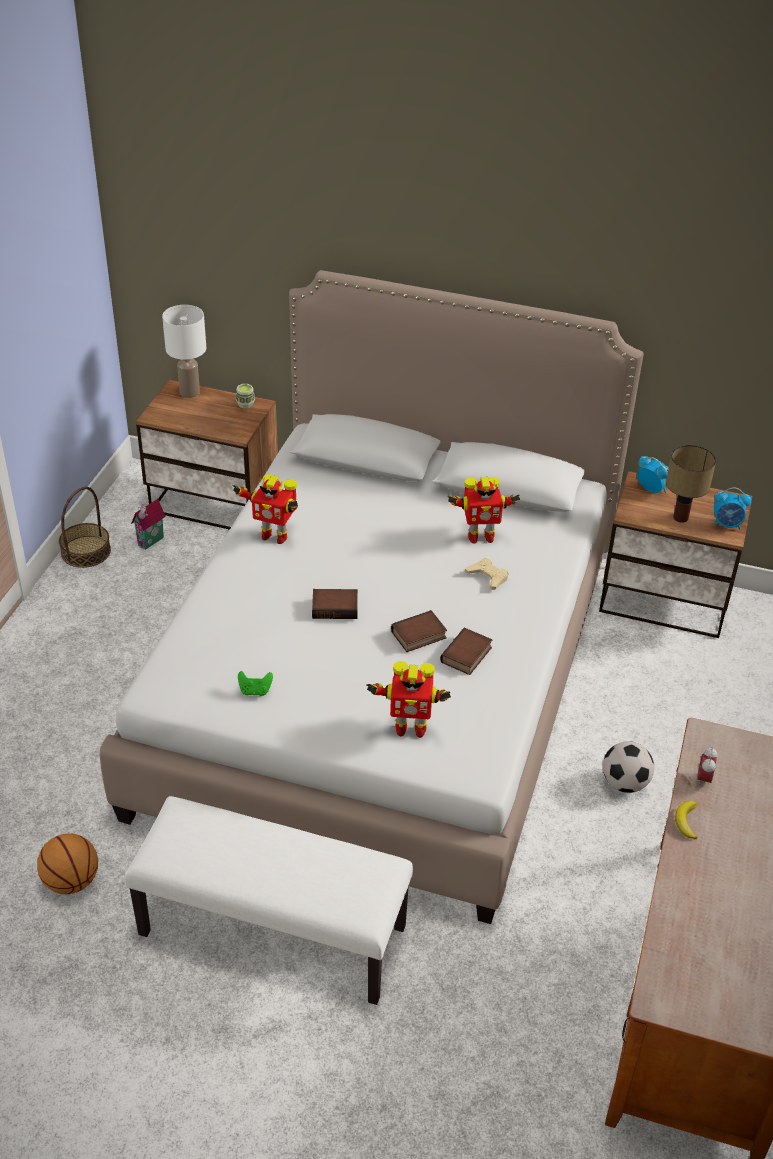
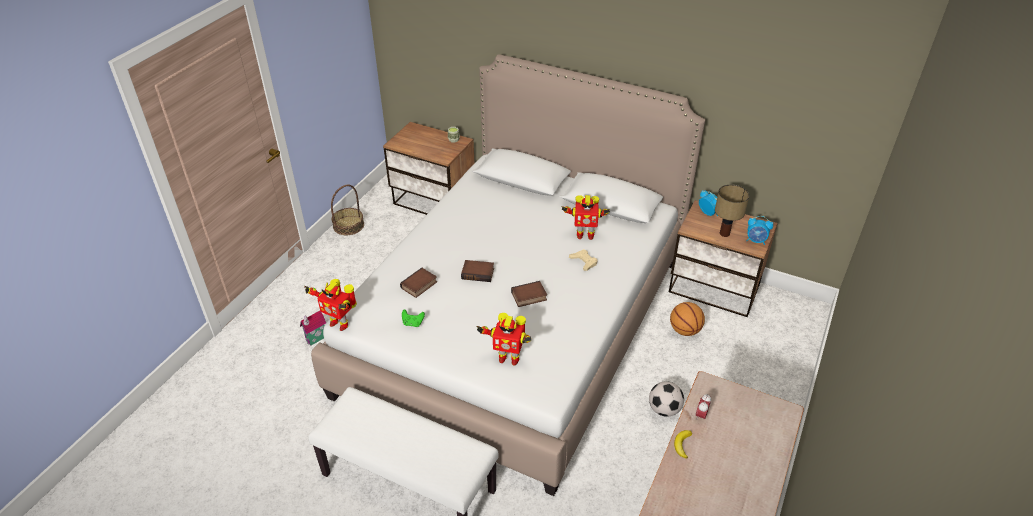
camera: 10 degrees right, 0 degrees up
basketball [37,834,98,894] -> basketball moved to [670,302,705,336]
toy house [131,499,166,550] -> toy house moved to [300,311,326,346]
white table lamp [162,305,206,398] -> none
toy robot [232,474,298,544] -> toy robot moved to [304,279,357,331]
book [440,628,493,675] -> book moved to [400,268,437,298]

